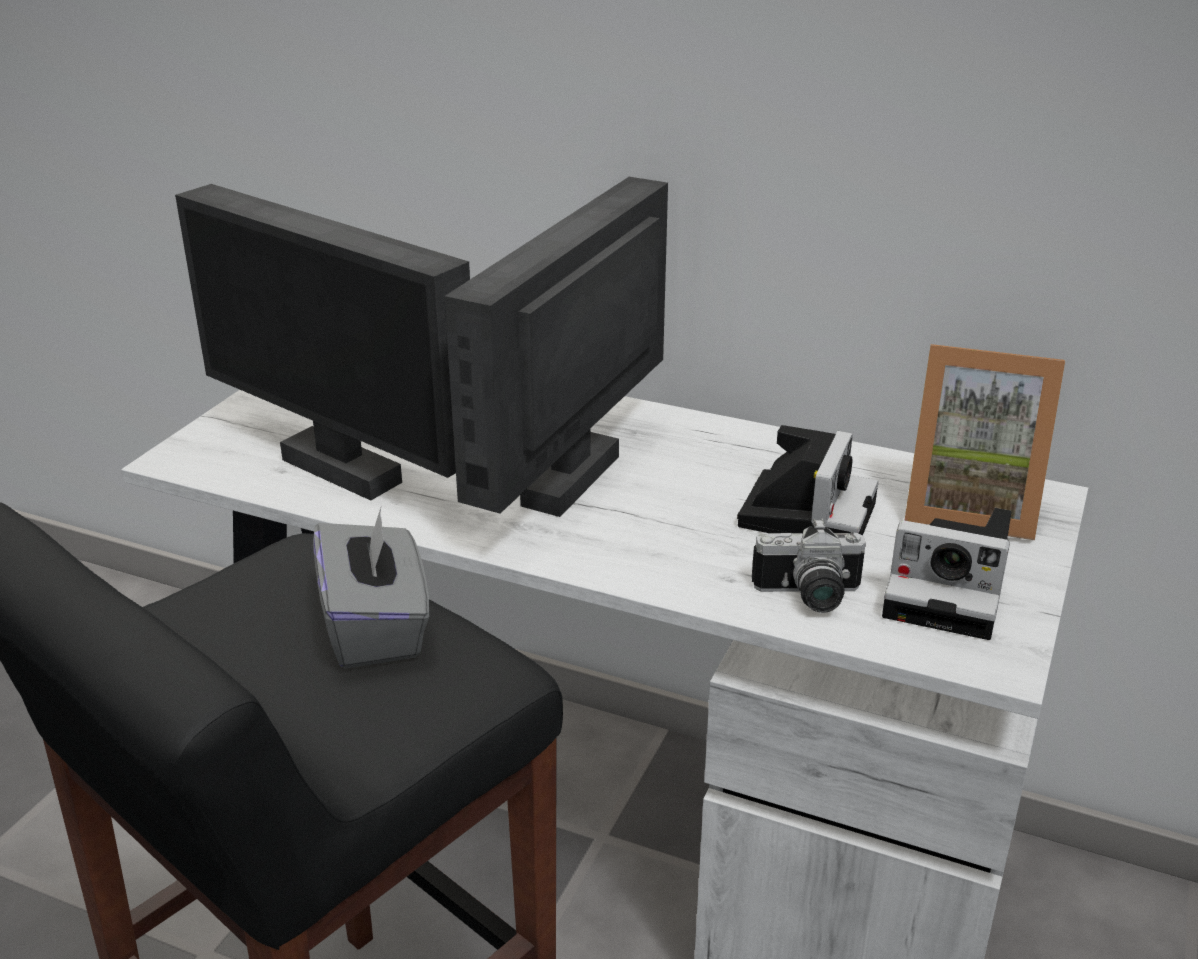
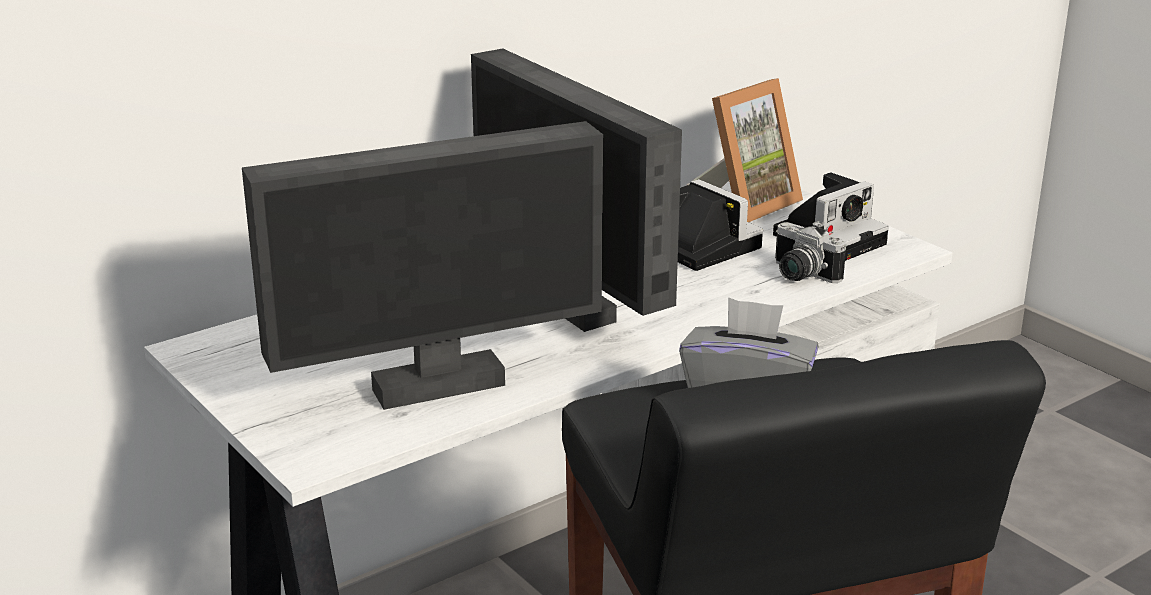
camera: 60 degrees left, 5 degrees down
camera [752,518,866,613] -> camera turned 105 degrees clockwise [775,221,846,283]

